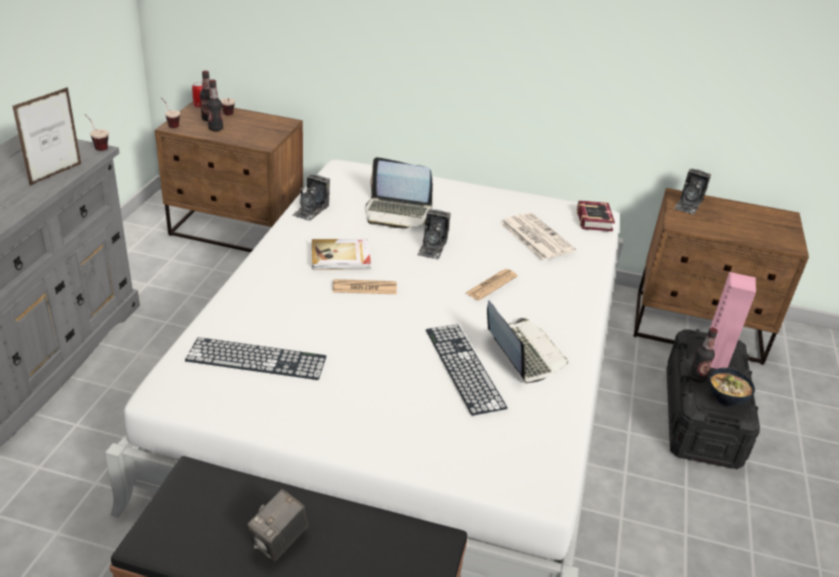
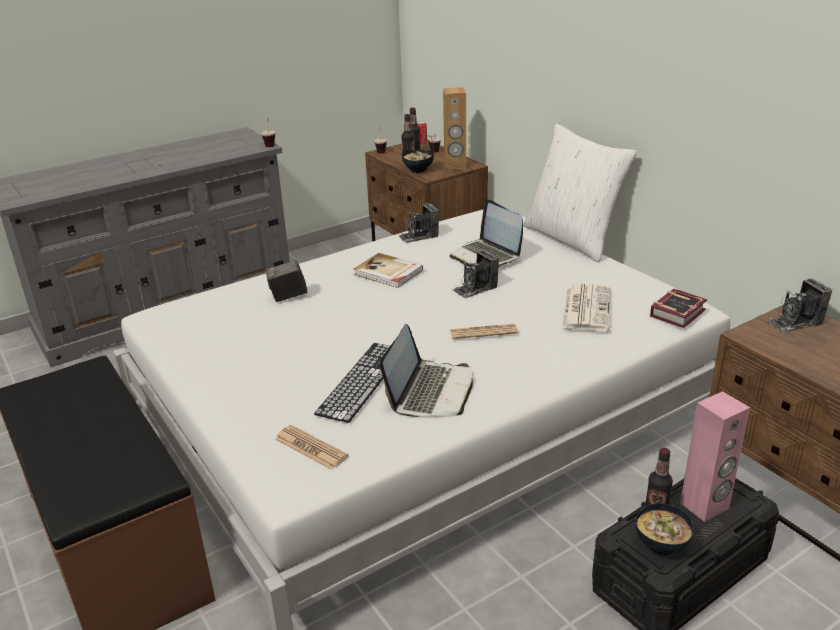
camera: 45 degrees right, 5 degrees down
picture frame [12,87,82,185] -> none
keyboard [185,337,326,380] -> none
camera [247,489,308,562] -> camera moved to [266,260,307,302]
newspaper [333,279,397,294] -> newspaper moved to [275,425,348,470]
none -> bowl [401,150,434,173]
none -> brown speaker [443,87,466,169]
none -> white pillow [523,124,637,262]

